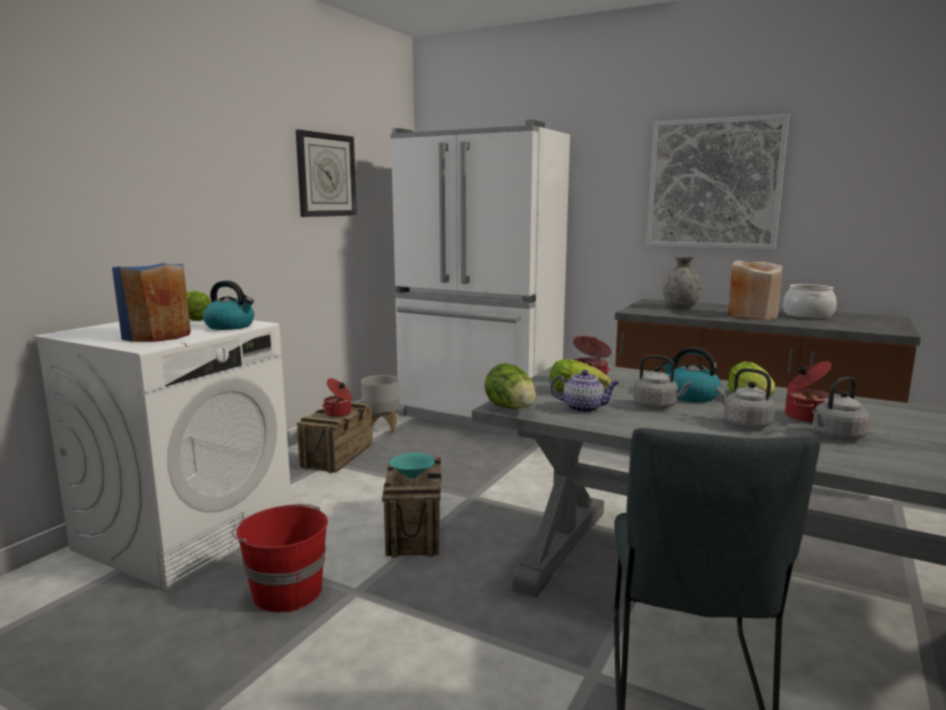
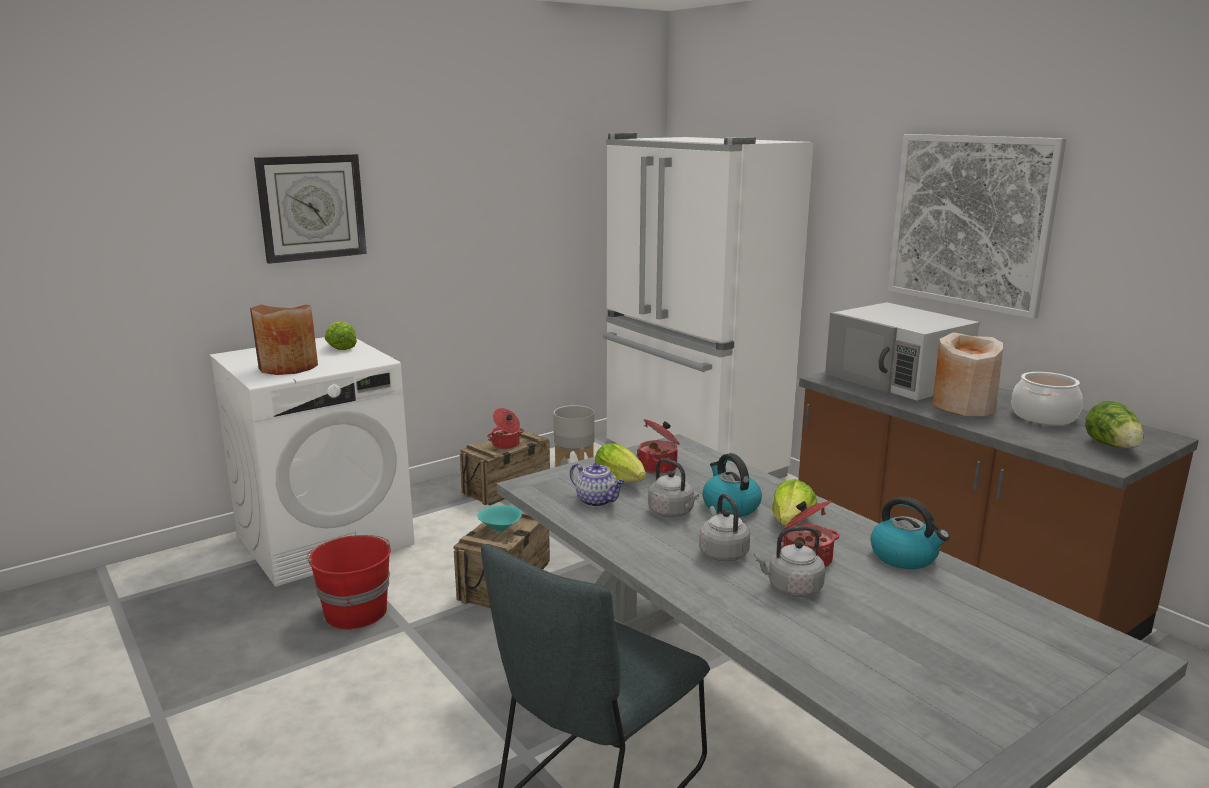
camera: 25 degrees right, 5 degrees up
blue vase [112,263,191,342] -> brown vase [250,304,318,375]
kettle [203,280,254,330] -> kettle moved to [870,497,950,569]
wall clock [296,129,357,217] -> wall clock moved to [254,154,367,264]
lettuce [484,363,536,409] -> lettuce moved to [1085,401,1144,448]
grey vase [663,256,701,308] -> white microwave [825,302,980,401]

